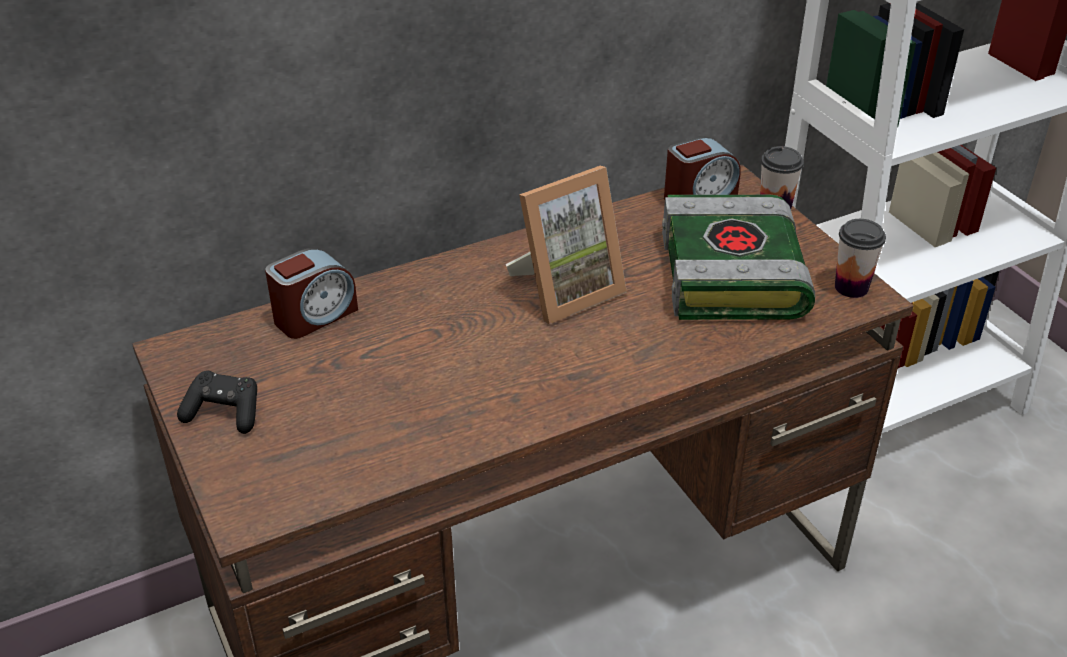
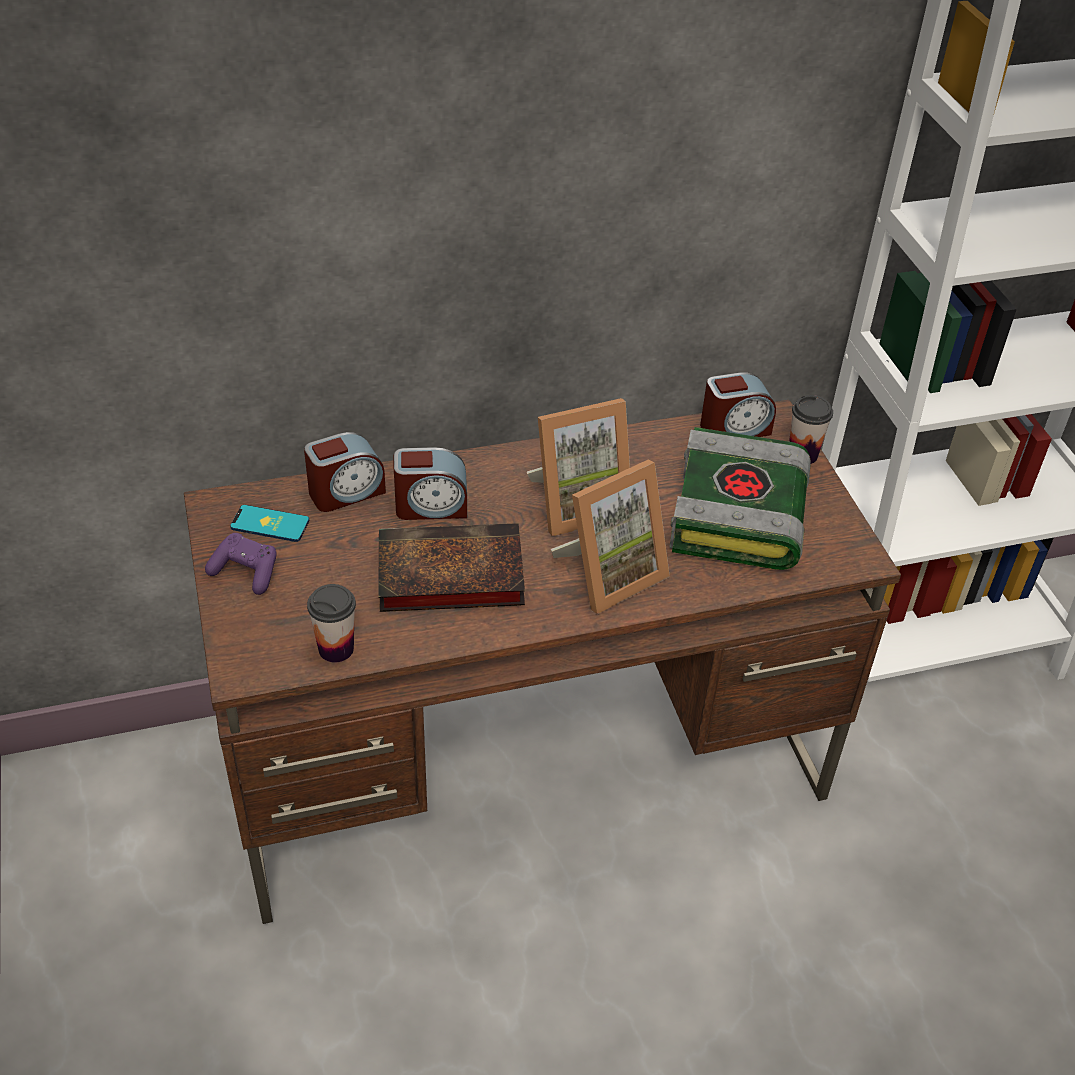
camera: 10 degrees right, 5 degrees up
black game controller [177,370,257,434] -> purple game controller [205,533,277,595]
cup [835,219,886,298] -> cup moved to [307,584,356,662]
none -> phone [230,505,309,542]
none -> book [378,523,525,612]
none -> alarm clock [394,447,467,520]
none -> picture frame [551,460,670,614]

